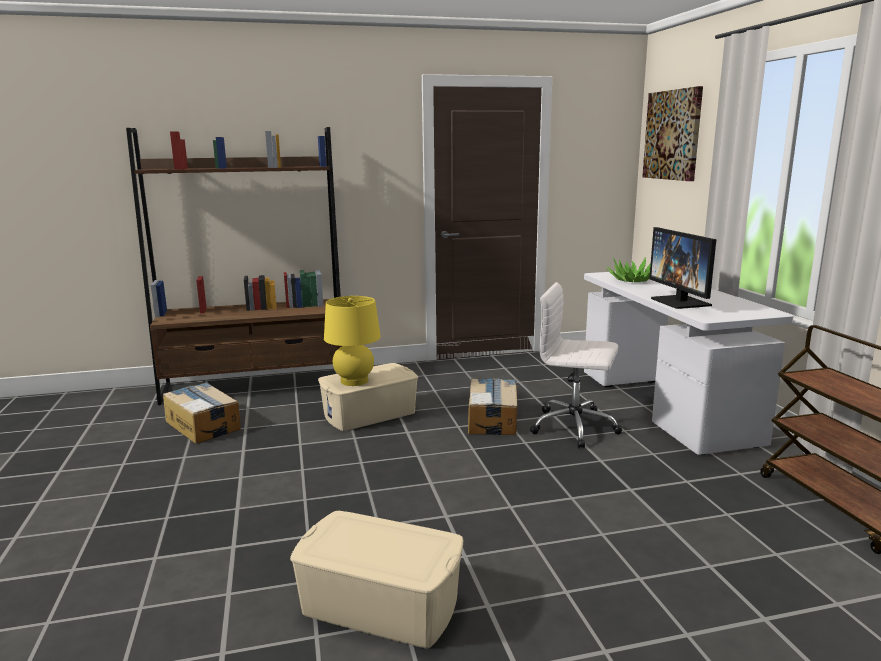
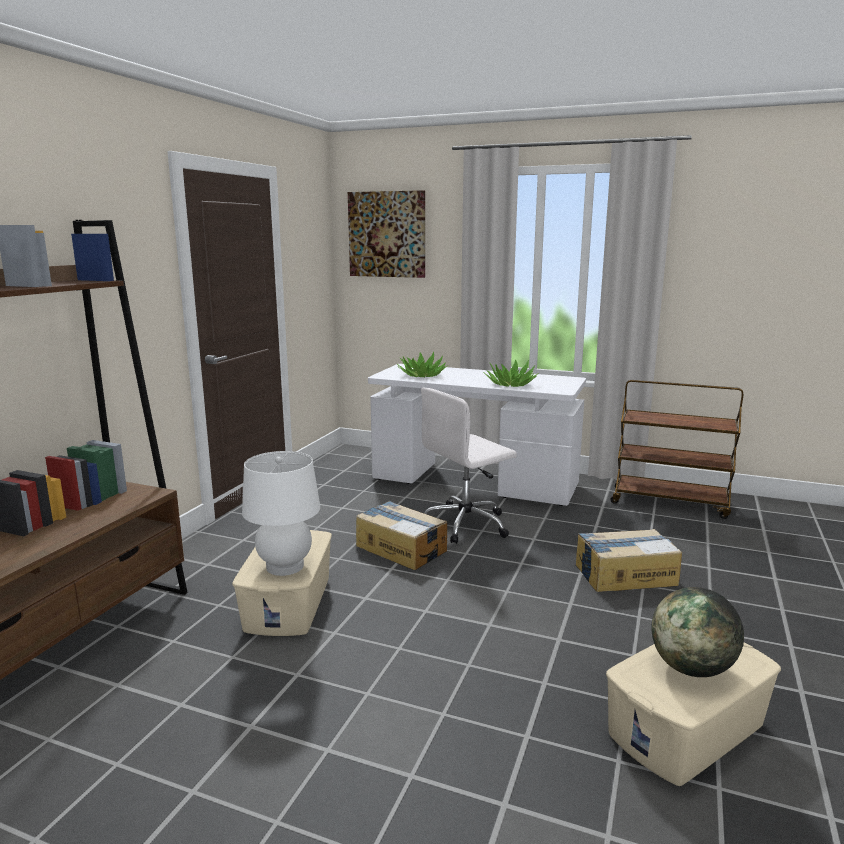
camera: 55 degrees left, 0 degrees up
cardboard box [163,382,241,444] -> cardboard box moved to [576,529,682,592]
yellow table lamp [324,296,381,386] -> white table lamp [242,451,320,576]
monitor [649,227,716,309] -> potted plant [483,359,538,387]
none -> globe [651,587,744,677]

